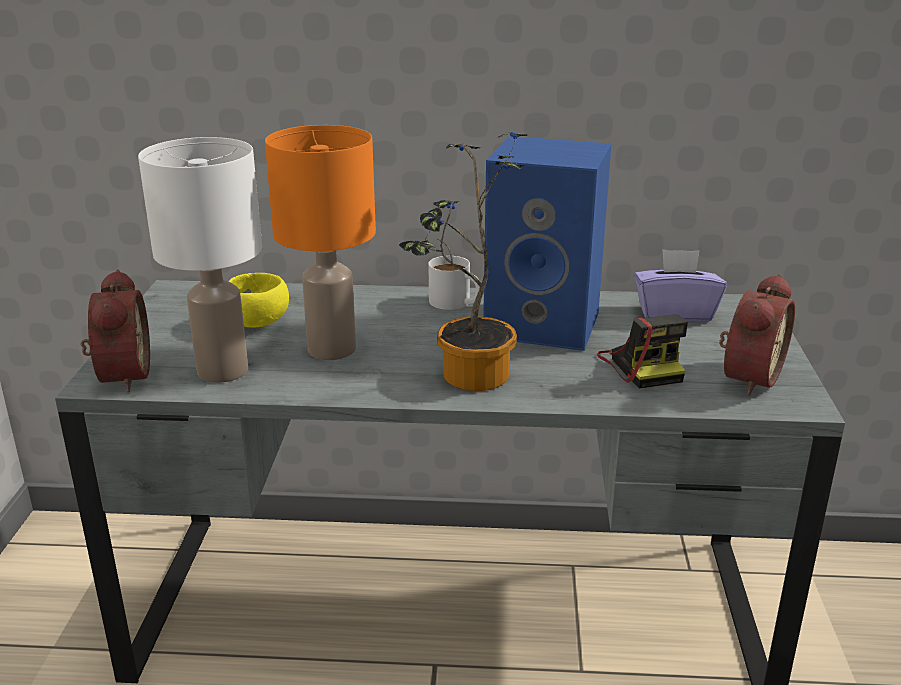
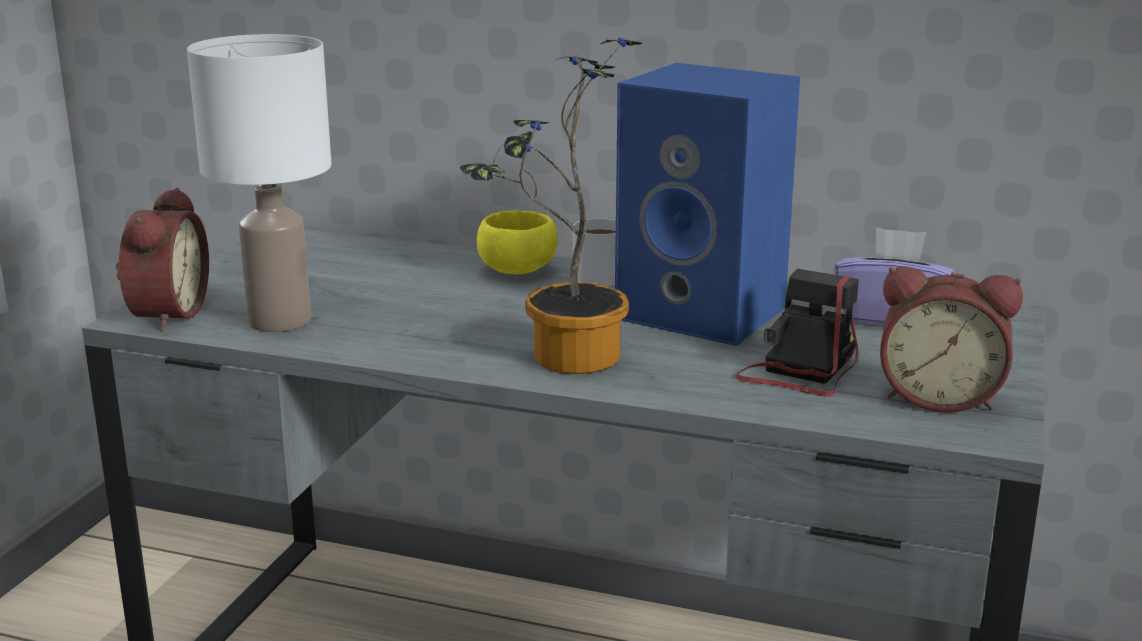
camera: 15 degrees right, 5 degrees down
yellow bowl [228,273,289,327] -> yellow bowl moved to [477,210,558,274]
orange table lamp [265,125,376,360] -> none
camera [597,314,688,389] -> camera turned 150 degrees counterclockwise [735,269,859,397]
alarm clock [719,274,795,395] -> alarm clock turned 60 degrees clockwise [880,266,1023,413]

